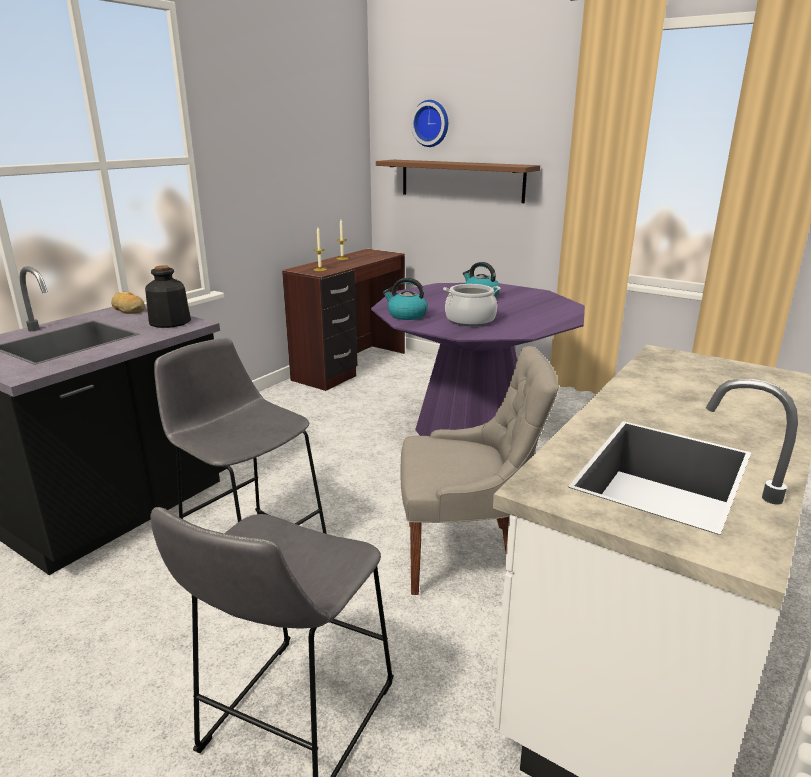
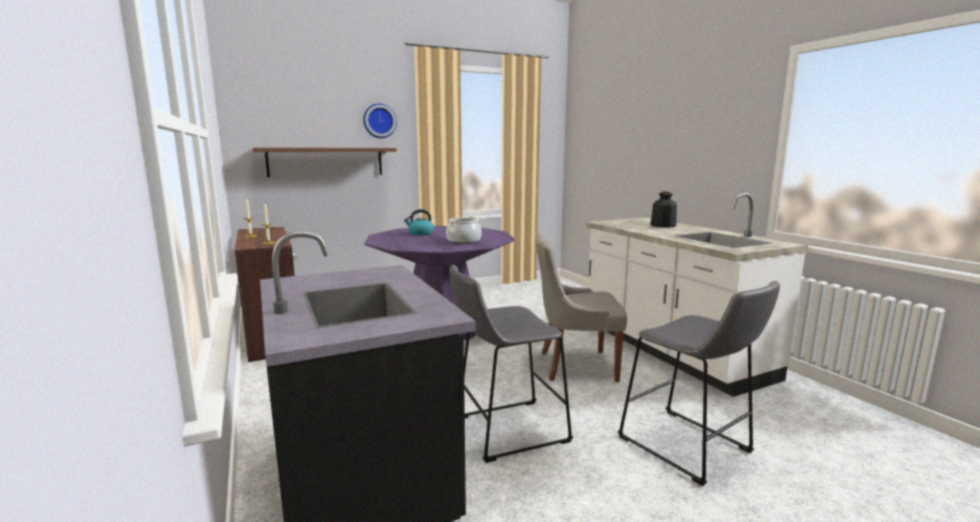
camera: 60 degrees left, 10 degrees down
bread [111,291,145,314] -> none
bottle [145,265,191,328] -> bottle moved to [650,191,677,228]
kettle [383,278,428,320] -> none
grey chair [401,346,559,595] -> grey chair turned 120 degrees counterclockwise [534,234,627,382]
wall clock [411,100,448,147] -> wall clock moved to [363,104,397,138]

